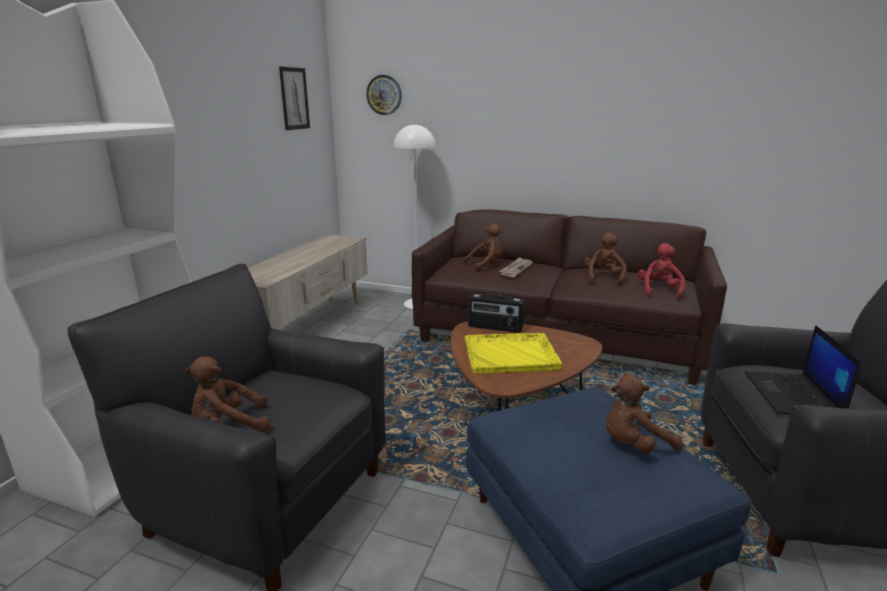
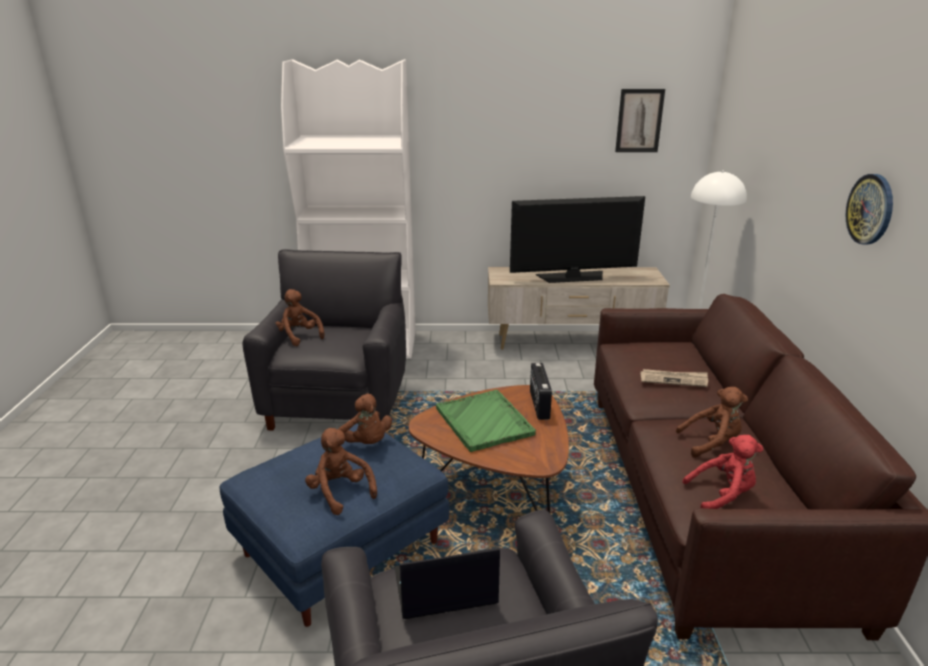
camera: 70 degrees right, 5 degrees up
wall clock [366,75,402,115] -> wall clock moved to [846,174,893,244]
brown plush toy [463,223,504,271] -> brown plush toy moved to [338,394,392,444]
yellow tray [465,333,562,374] -> green tray [436,390,536,452]
none -> television [510,196,645,283]

